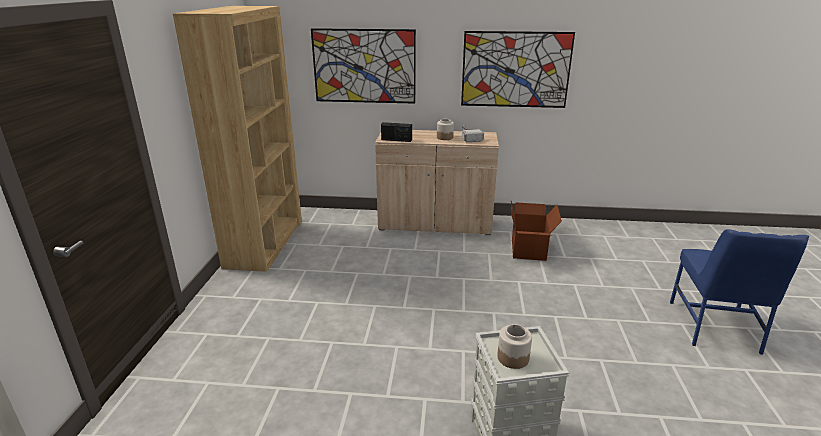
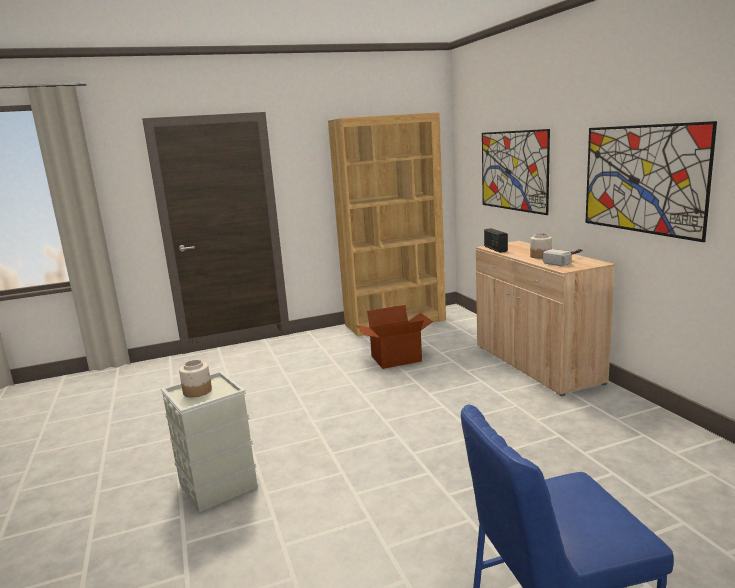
camera: 65 degrees right, 10 degrees down
cardboard box [511,201,562,261] -> cardboard box moved to [355,305,433,369]

